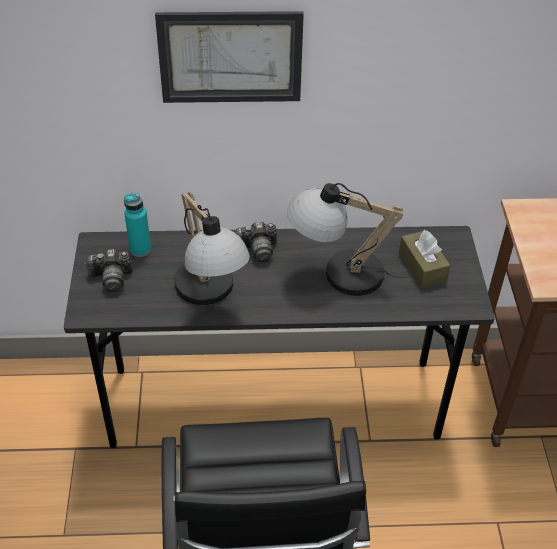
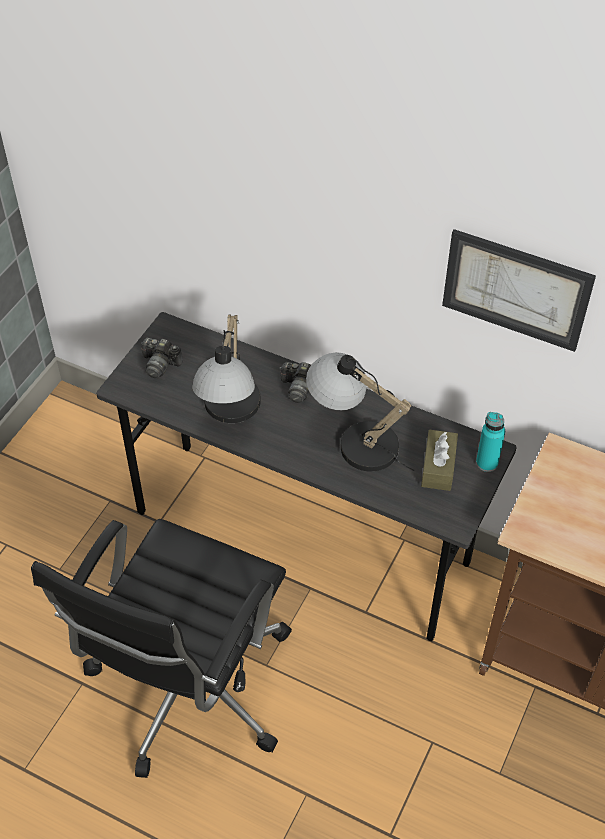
camera: 30 degrees right, 5 degrees up
turquoise bottle [124,193,151,257] -> turquoise bottle moved to [476,412,505,472]
picture [155,11,304,103] -> picture moved to [442,229,596,352]

